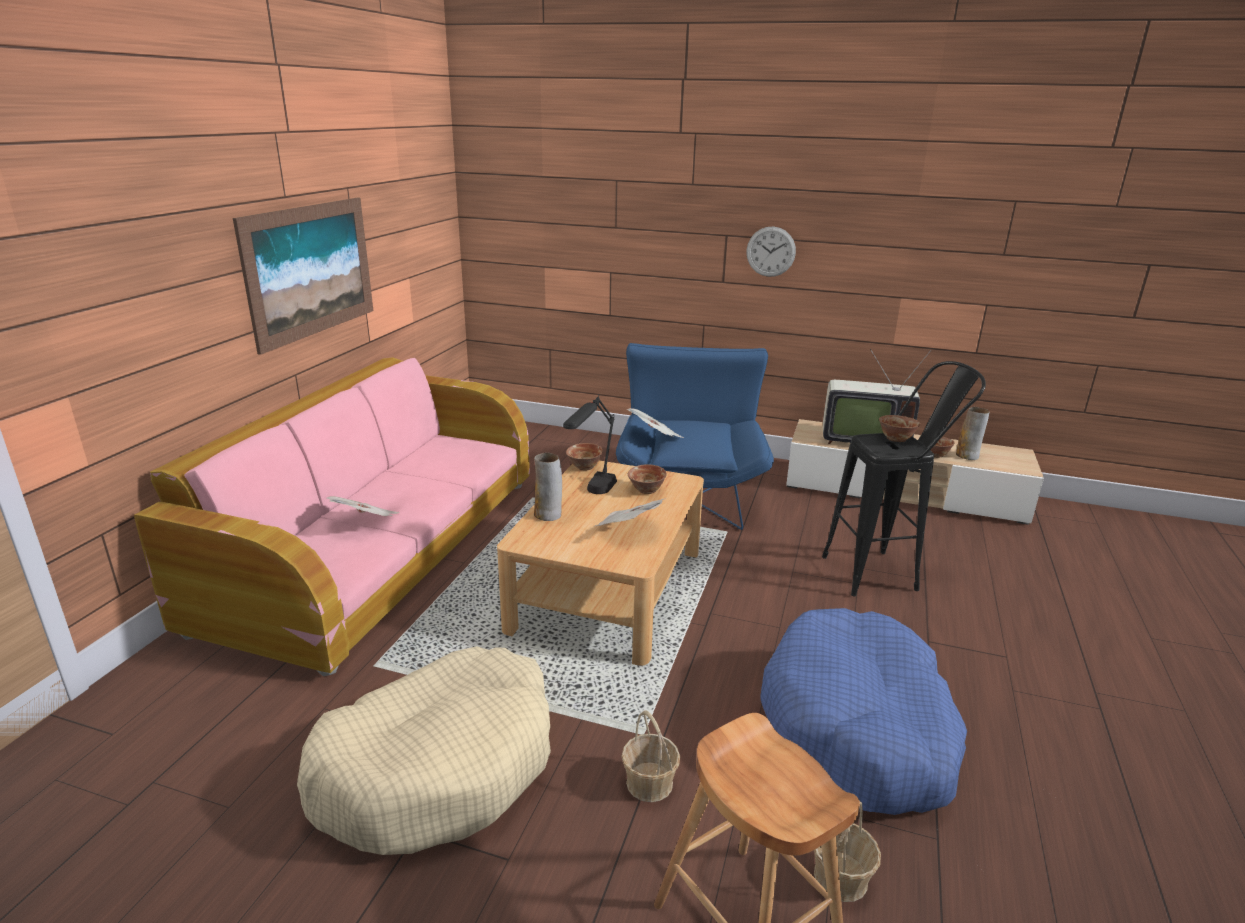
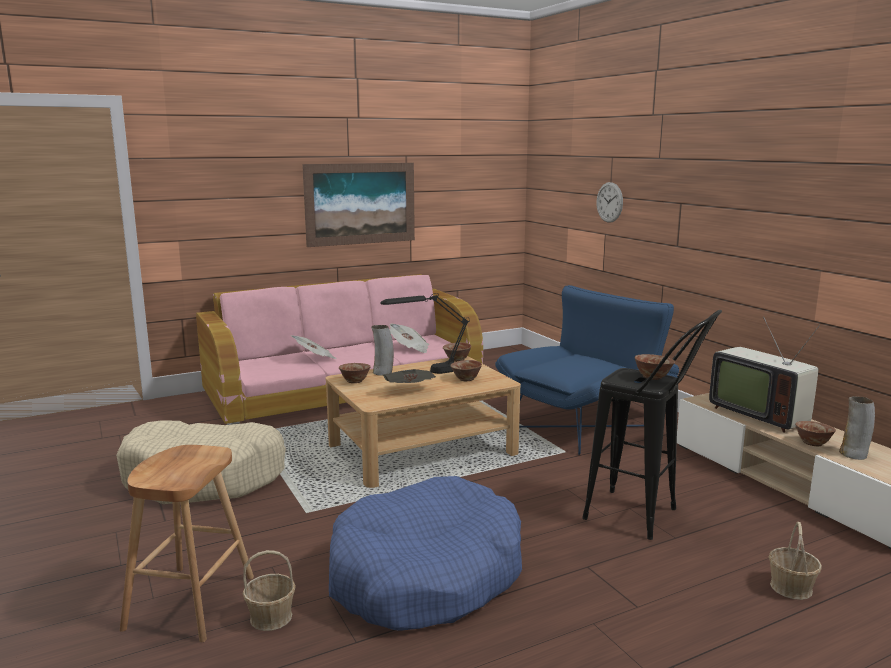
camera: 45 degrees right, 10 degrees down
basket [621,710,680,802] -> basket moved to [769,522,822,600]
newspaper [627,408,684,438] -> newspaper moved to [389,323,429,353]
wall clock [746,226,796,277] -> wall clock moved to [596,182,623,223]
none -> bowl [339,363,371,383]

